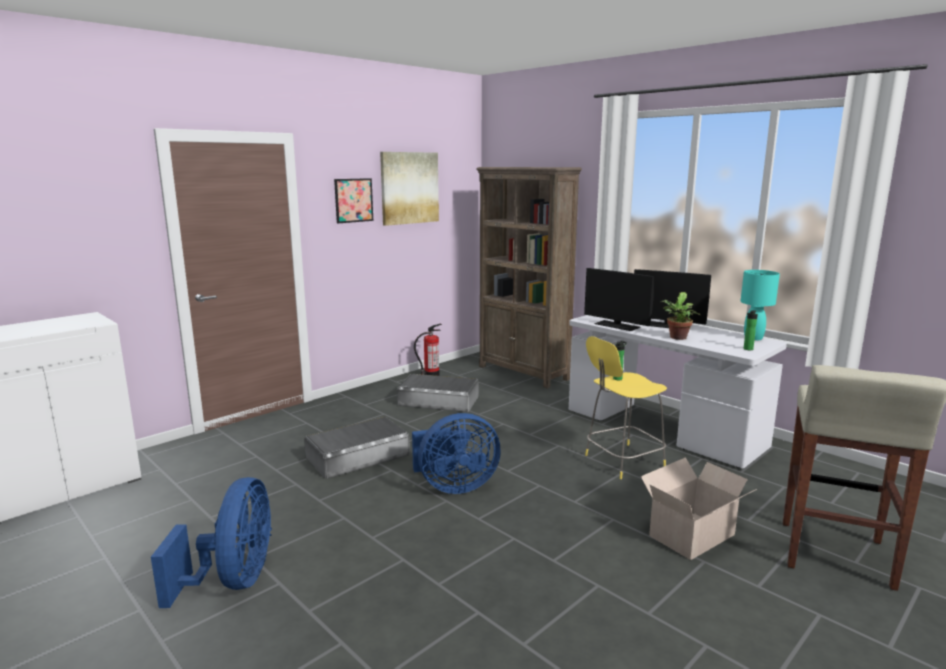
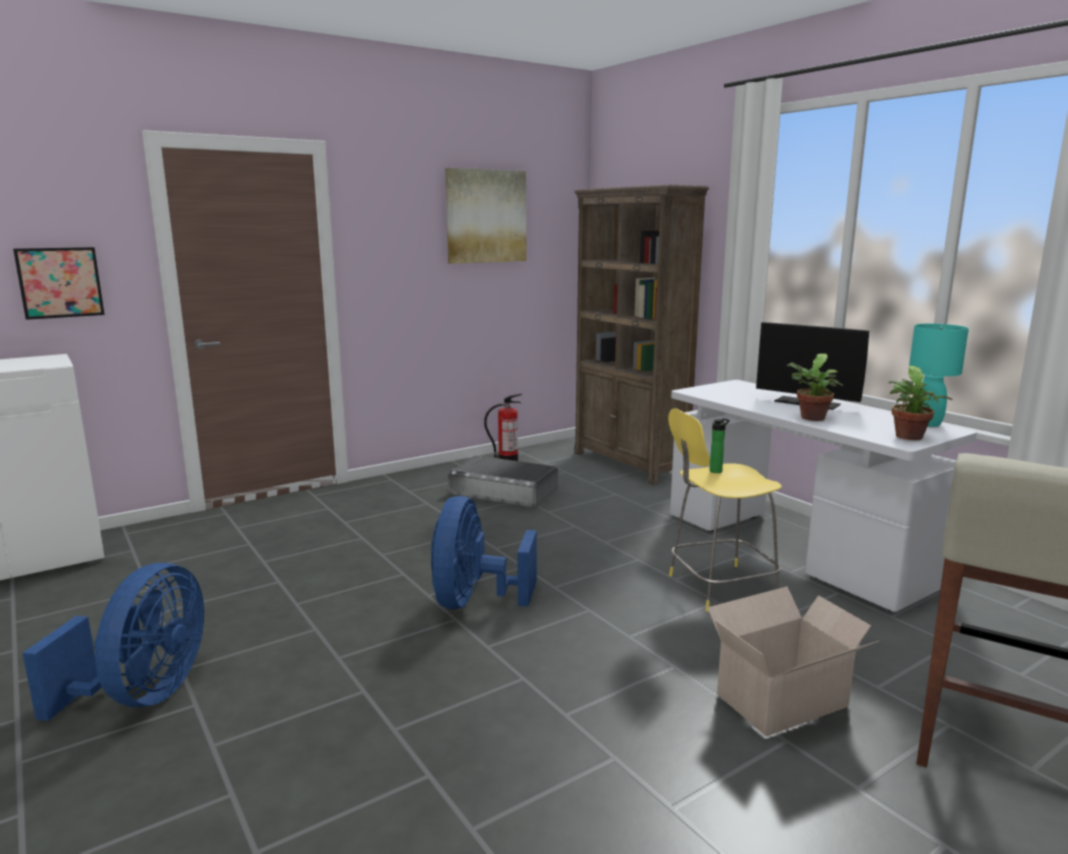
camera: 10 degrees right, 0 degrees up
grey storage box [304,417,410,479] -> none
picture [334,178,373,223] -> picture moved to [13,247,105,320]
blue fan [412,413,501,494] -> blue fan turned 105 degrees clockwise [431,496,537,609]
monitor [584,268,654,331] -> none
bottle [744,310,758,350] -> potted plant [888,366,952,440]

